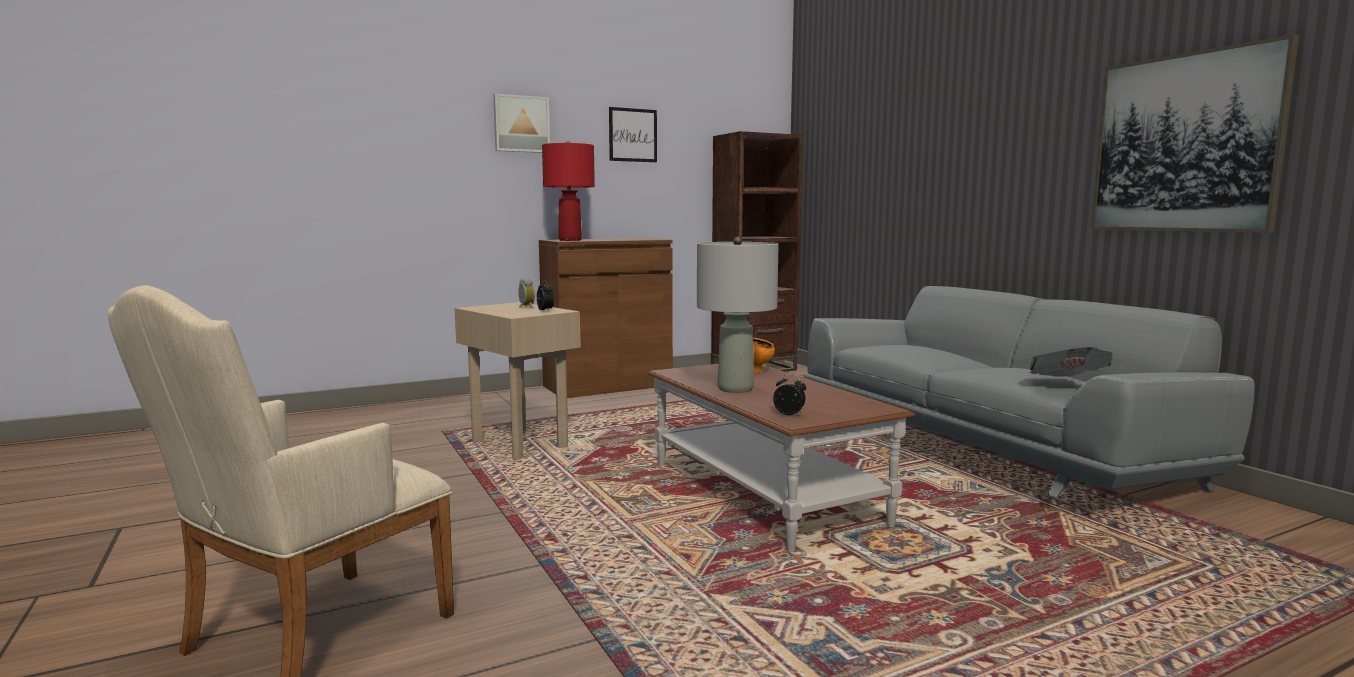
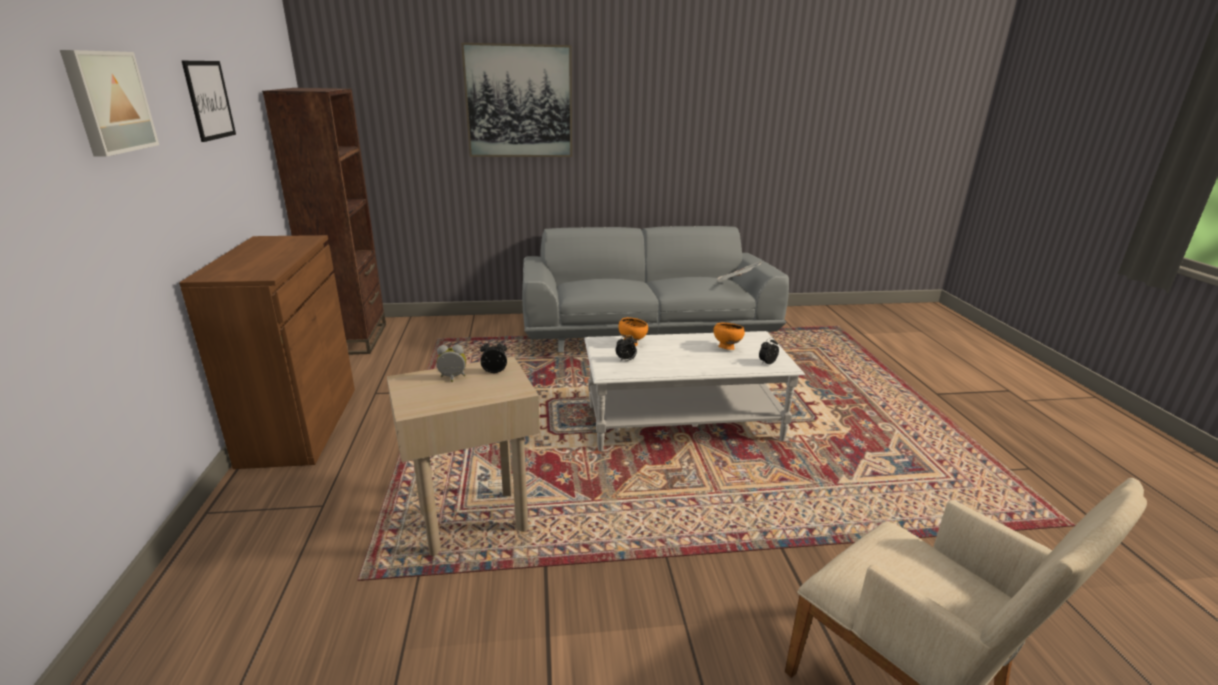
camera: 70 degrees left, 15 degrees up
red table lamp [542,141,595,241] -> none
brown coffee table [648,364,915,552] -> white coffee table [584,331,805,451]
grey table lamp [697,237,779,393] -> none
picture [1091,34,1299,233] -> picture moved to [461,43,572,157]
none -> alarm clock [616,335,637,361]
none -> orange bowl [713,322,745,350]

